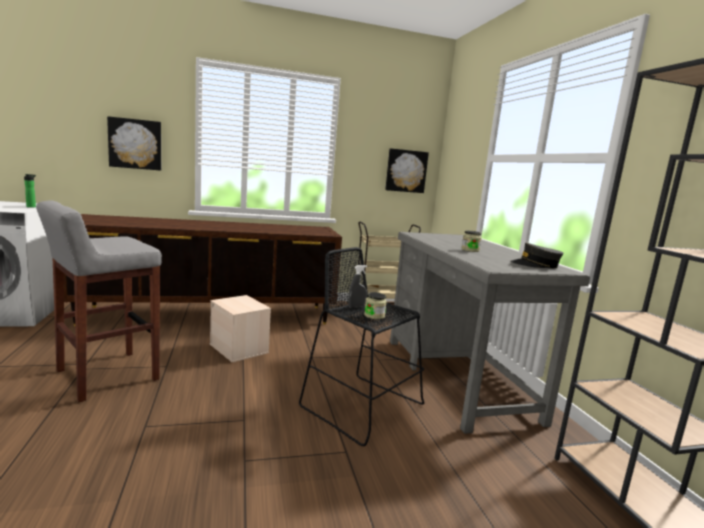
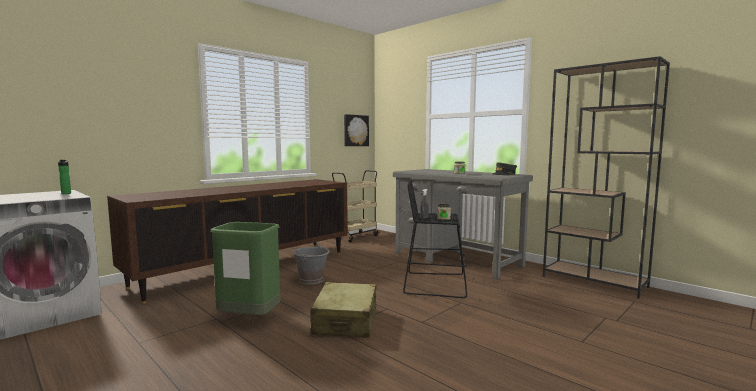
camera: 30 degrees left, 5 degrees down
grey stool [36,200,162,402] -> green trash can [210,222,280,315]
picture [107,116,161,170] -> none
beige storage box [210,295,271,362] -> grey bucket [293,244,330,285]
none -> beige suitcase [311,282,377,338]

